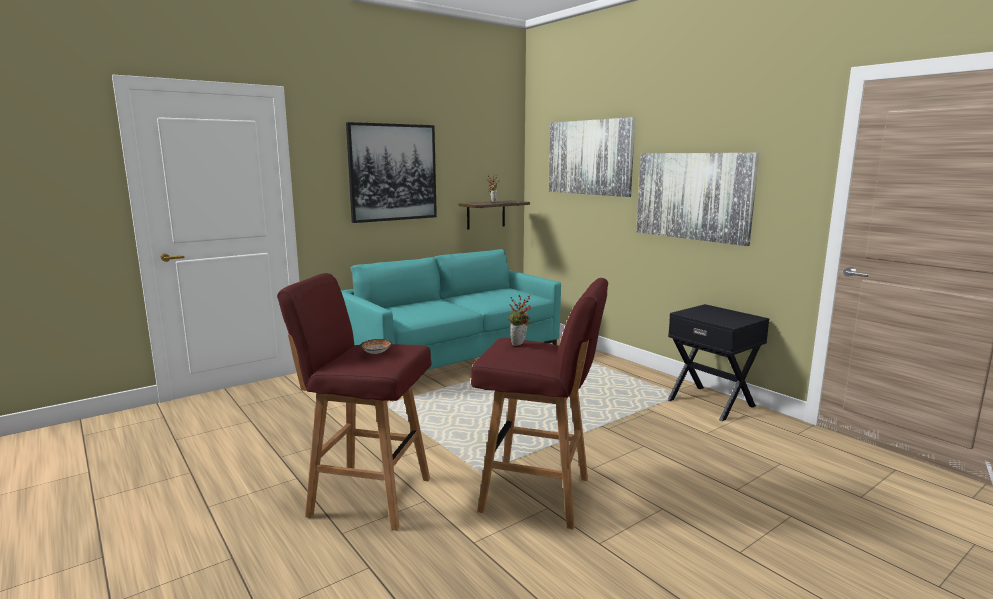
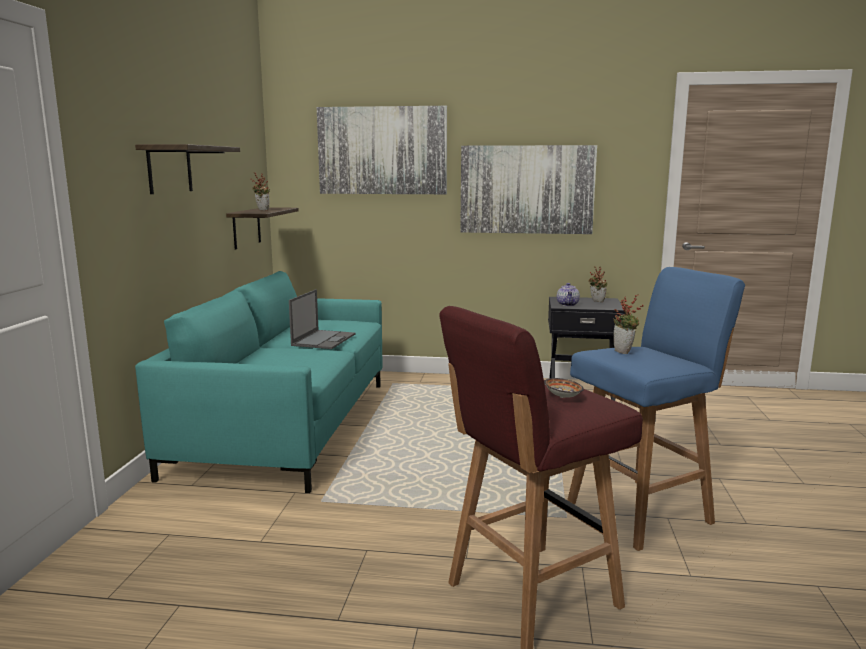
camera: 45 degrees left, 0 degrees up
picture [346,122,437,223] -> shelf [135,144,240,194]
red stool [471,278,608,529] -> blue stool [567,267,745,551]
none -> laptop [289,289,355,349]
none -> teapot [557,283,580,306]
none -> potted plant [588,267,608,302]

